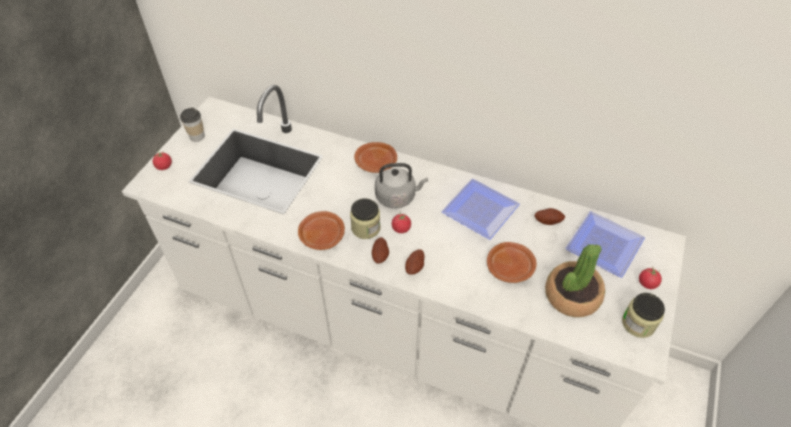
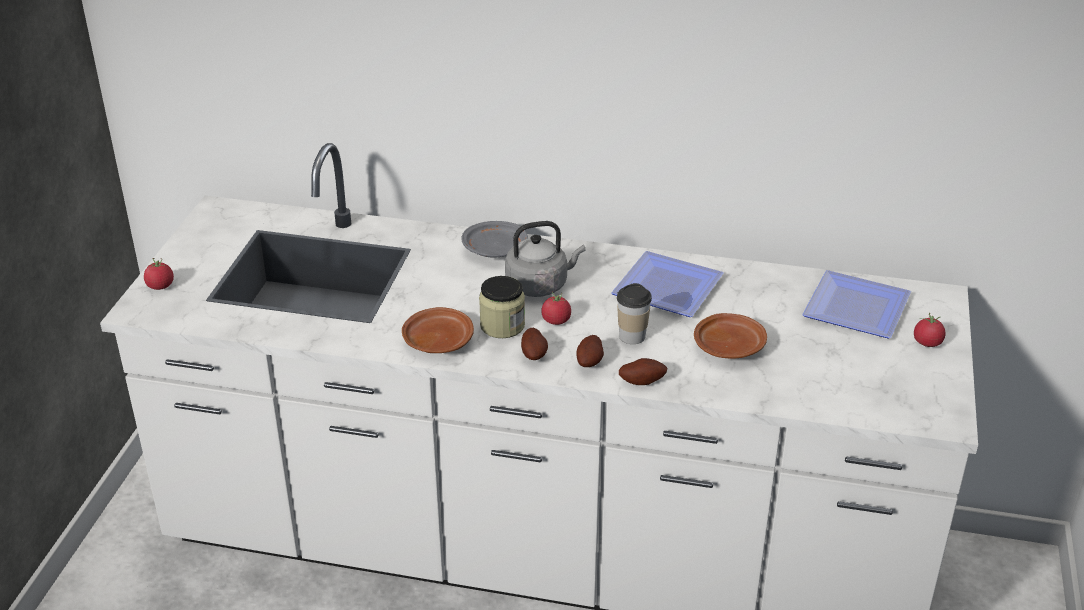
camera: 10 degrees left, 15 degrees down
cup [180,108,205,142] -> cup moved to [617,283,652,344]
brown plate [354,142,397,173] -> grey plate [461,221,528,258]
potato [535,208,565,225] -> potato moved to [619,358,667,385]
potted plant [545,244,605,317] -> none
jar [622,293,665,338] -> none

